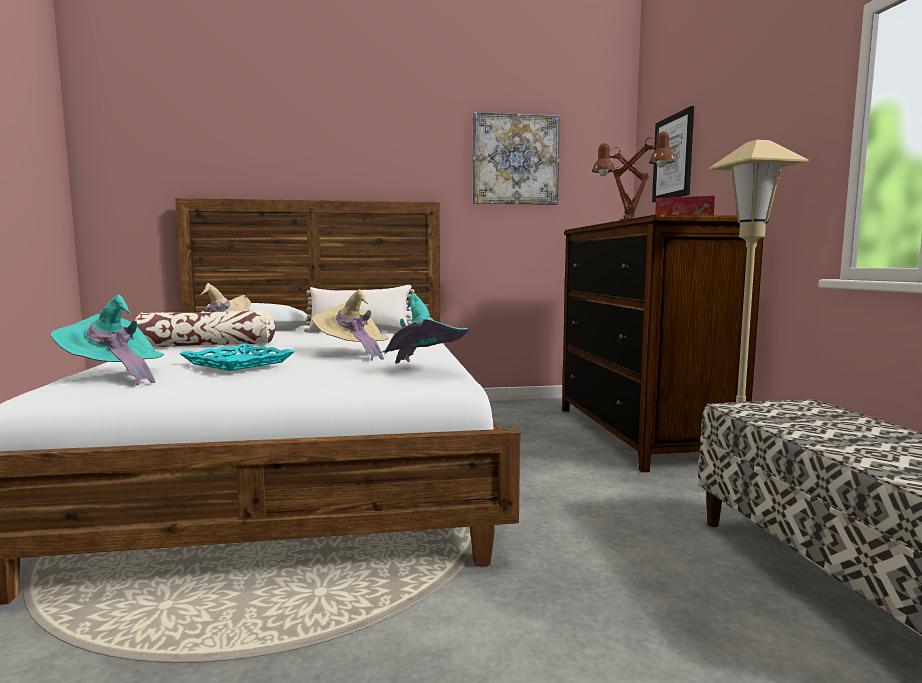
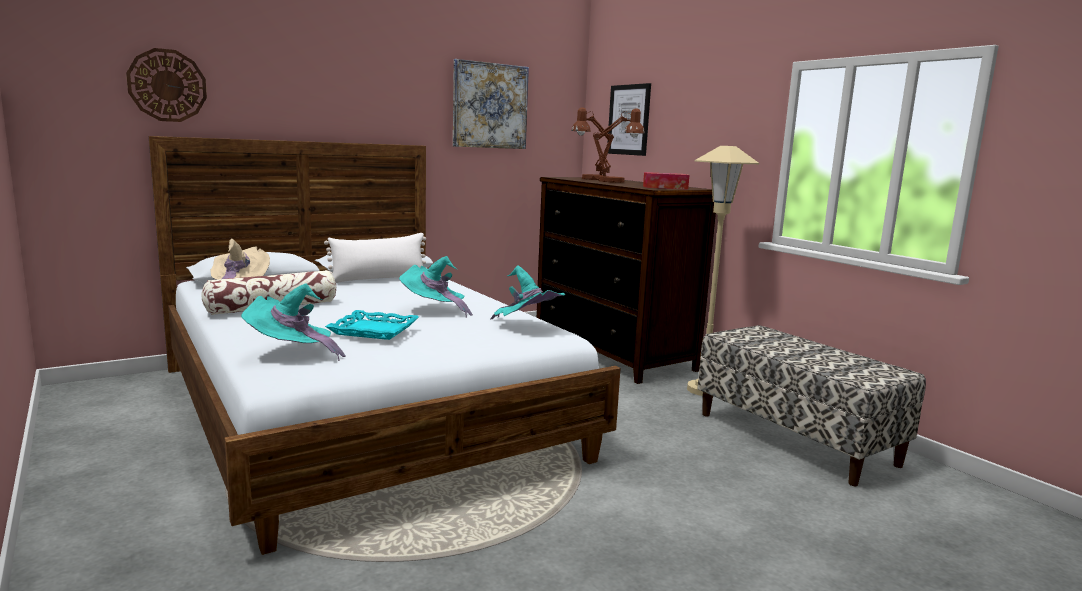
camera: 25 degrees left, 5 degrees up
beige hat [312,289,389,361] -> turquoise hat [399,256,473,318]
none -> wall clock [126,48,207,122]

